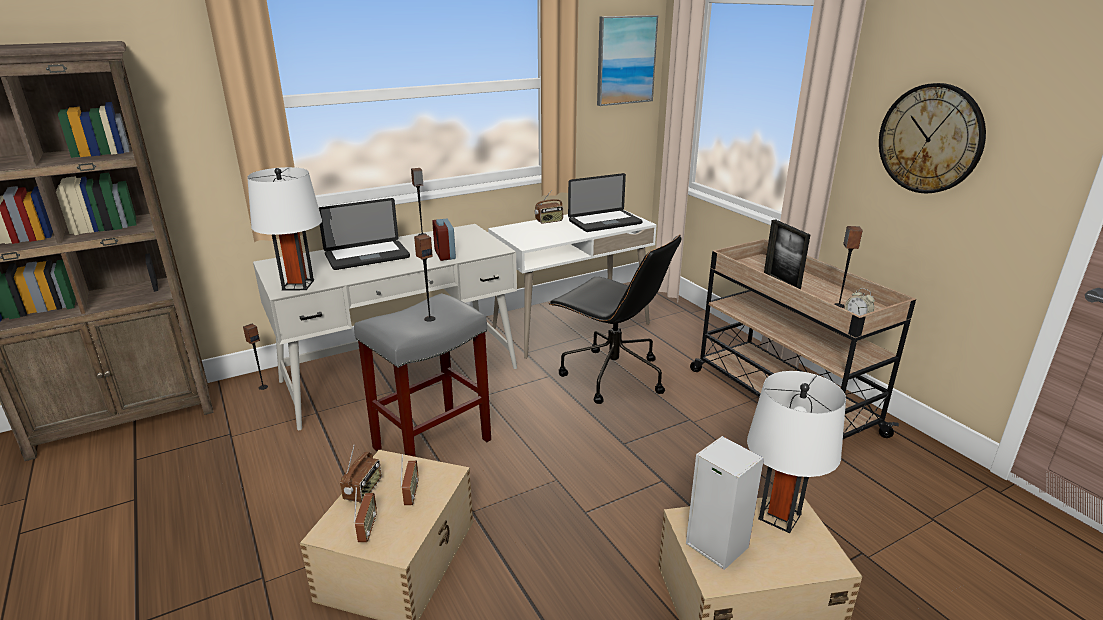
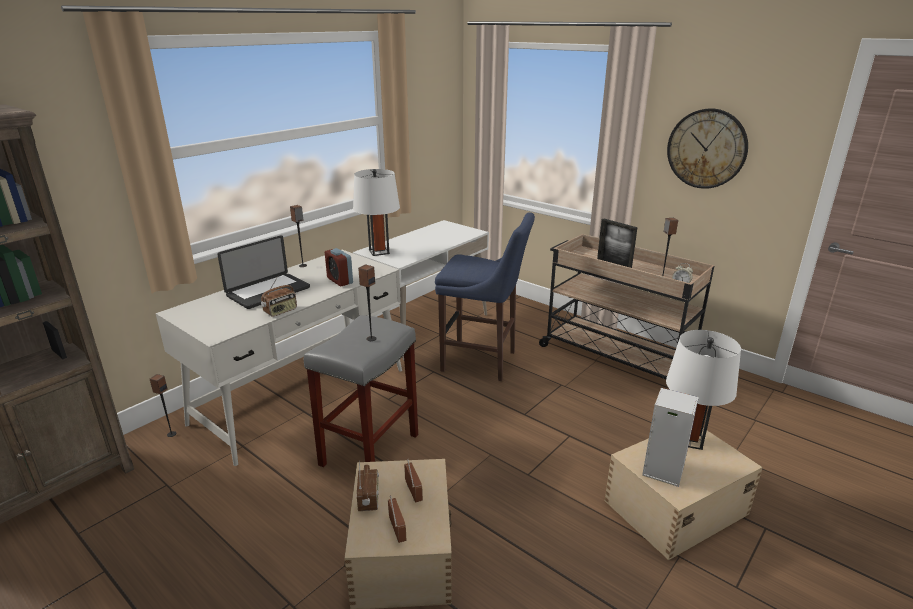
camera: 20 degrees left, 0 degrees up
white table lamp [247,167,322,290] -> white table lamp moved to [353,169,400,256]
radio [534,190,563,224] -> radio moved to [261,275,297,317]
black office chair [549,235,682,404] -> blue stool [435,212,535,381]
laptop [568,173,643,232] -> none
picture [597,15,658,106] -> none

